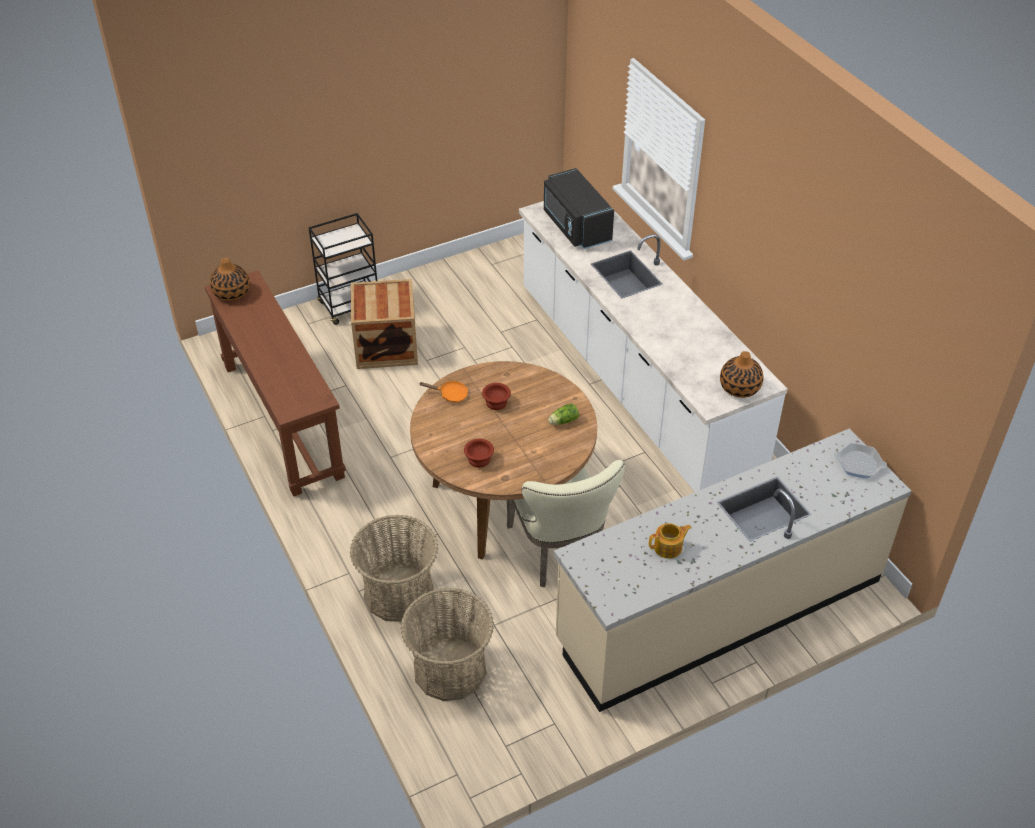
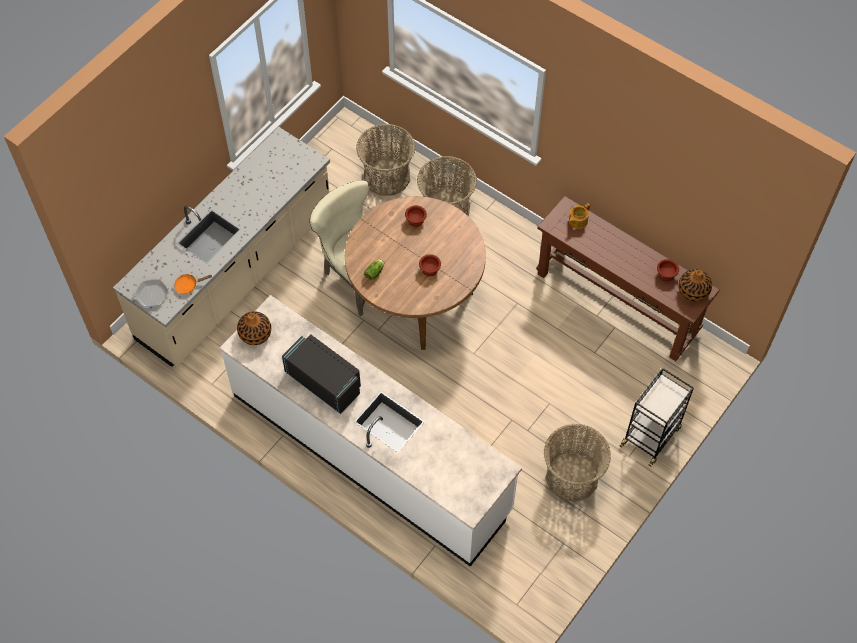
camera: 155 degrees right, 15 degrees up
crate [351,279,418,369] -> none
orange frying pan [420,381,468,403] -> orange frying pan moved to [174,274,212,294]
black microwave [544,168,614,249] -> black microwave moved to [282,334,361,414]
teapot [649,523,692,559] -> teapot moved to [569,203,590,229]
none -> basket [544,424,611,502]
none -> brown bowl [657,259,679,281]

